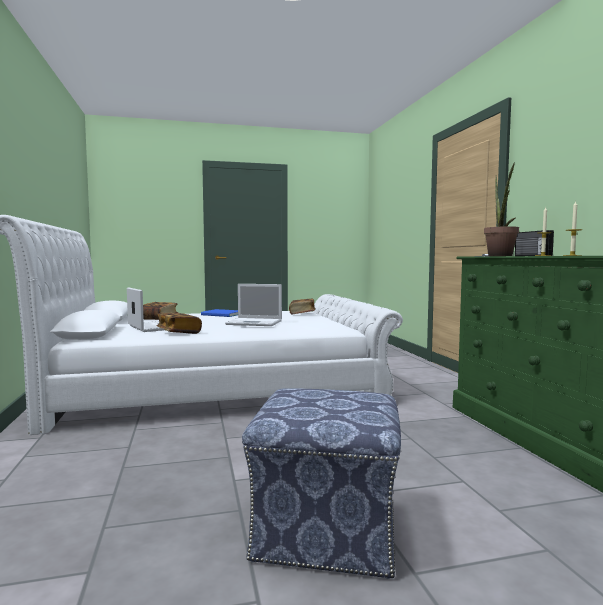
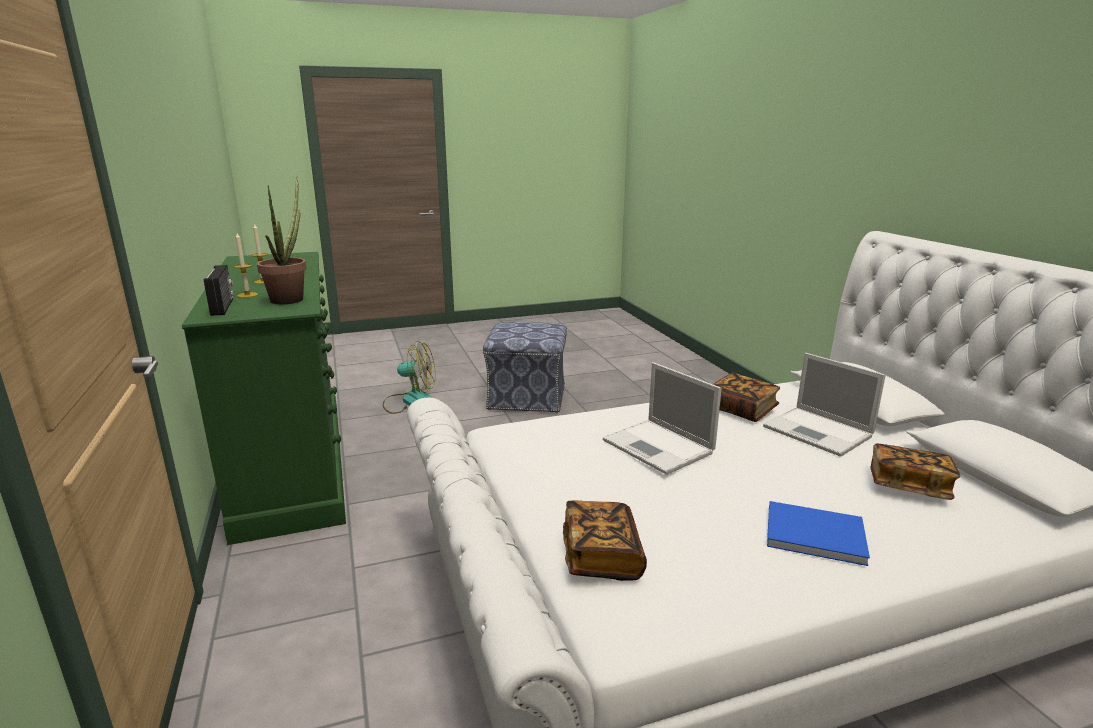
camera: 175 degrees right, 15 degrees up
laptop [225,284,282,326] -> laptop turned 135 degrees counterclockwise [603,362,722,475]
none -> fan [383,341,436,414]

